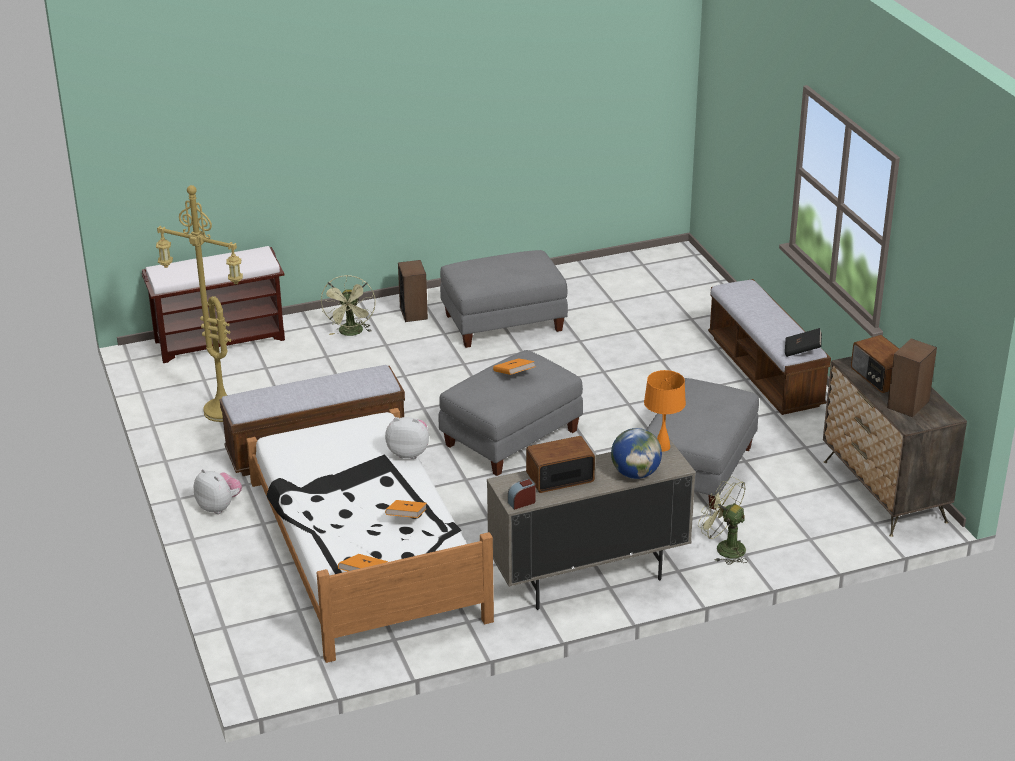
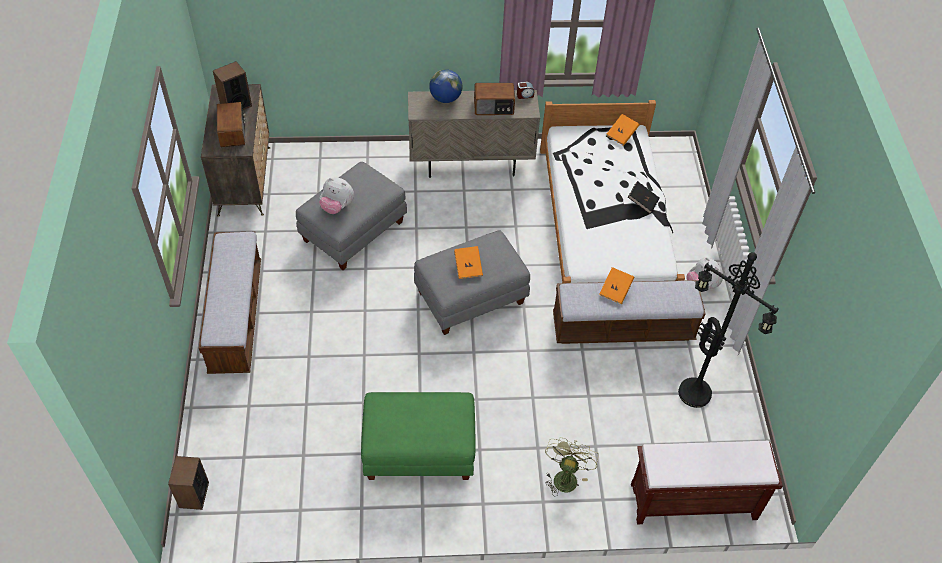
camera: 165 degrees left, 20 degrees up
yellow floor lamp [156,185,243,422] -> black floor lamp [678,252,778,408]
plush toy [385,417,429,459] -> plush toy moved to [319,177,354,214]
orange book [385,500,427,518] -> orange book moved to [599,267,634,304]
speaker [398,260,428,322] -> speaker moved to [168,456,209,510]
grey ottoman [440,250,568,348] -> green ottoman [361,392,475,480]
orange table lamp [644,370,686,451] -> none
green fan [698,476,748,565] -> none
black book [785,328,822,357] -> black book moved to [628,181,659,214]

